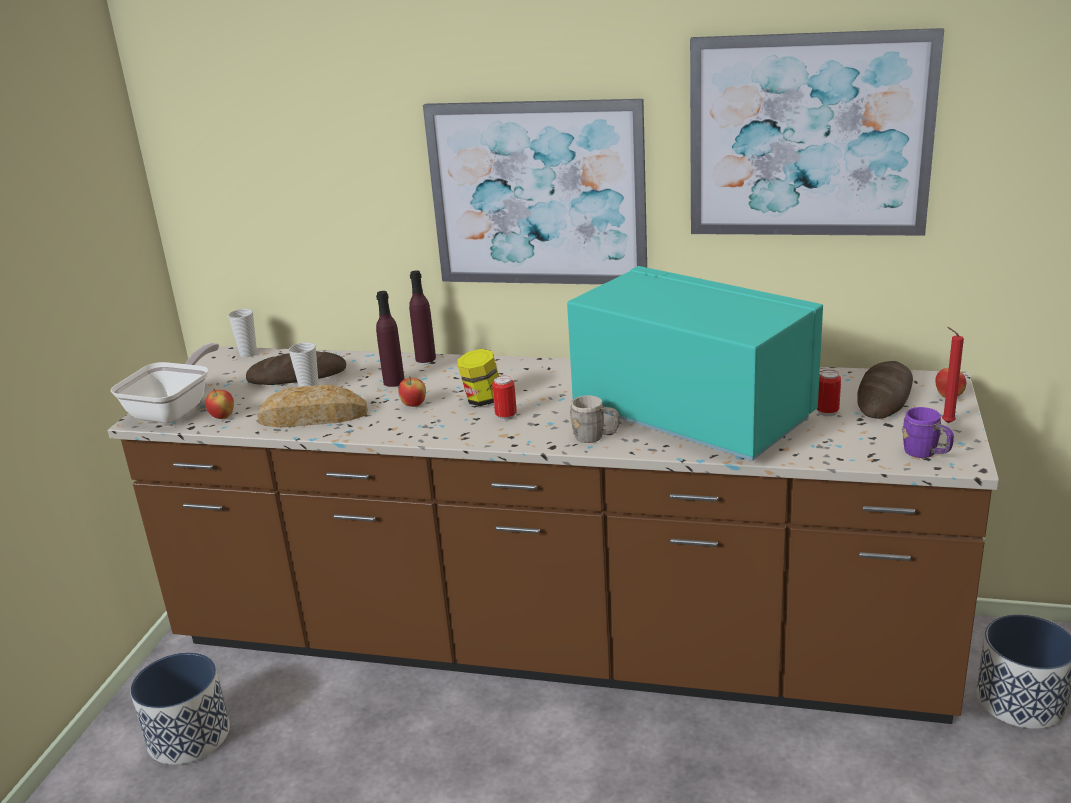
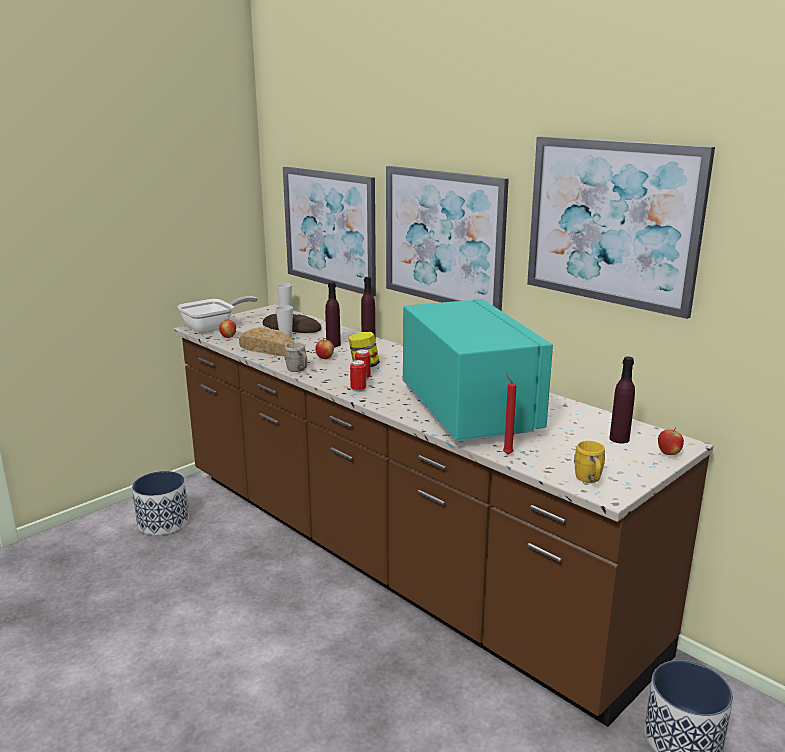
camera: 30 degrees right, 5 degrees down
grey mug [570,395,620,443] -> grey mug moved to [284,342,307,372]
can [817,370,841,416] -> can moved to [350,360,366,392]
bread [857,361,913,419] -> purple bottle [609,357,635,444]
purple mug [902,407,954,458] -> yellow mug [574,441,605,483]
red candle [942,327,964,423] -> red candle moved to [503,374,517,454]
none -> picture [283,167,376,297]

